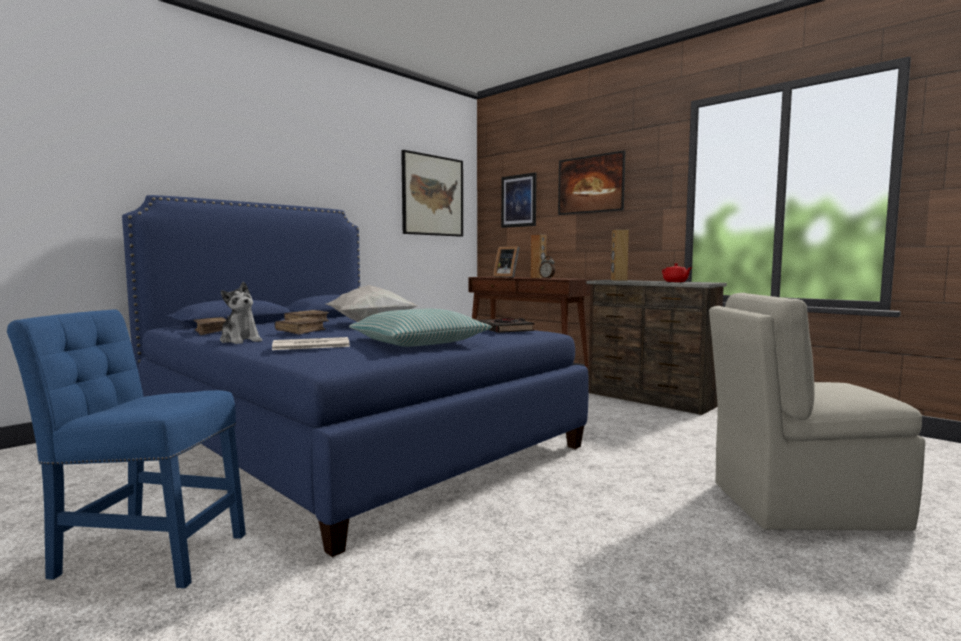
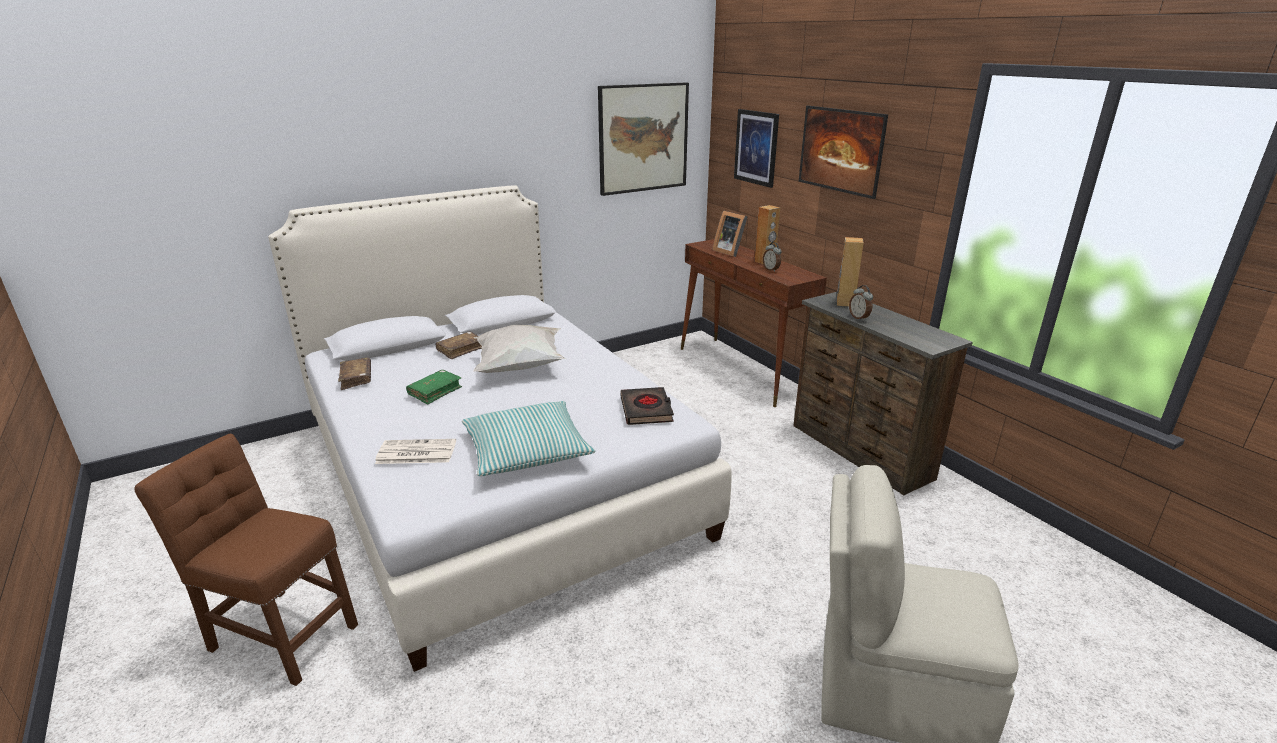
camera: 15 degrees right, 20 degrees up
blue chair [7,309,246,588] -> brown chair [134,433,358,686]
blue bed [122,195,589,557] -> white bed [268,186,731,672]
plush toy [220,282,262,344] -> none
brown book [275,317,326,335] -> green book [406,370,462,404]
red teapot [662,263,691,282] -> none
none -> alarm clock [849,285,873,321]

